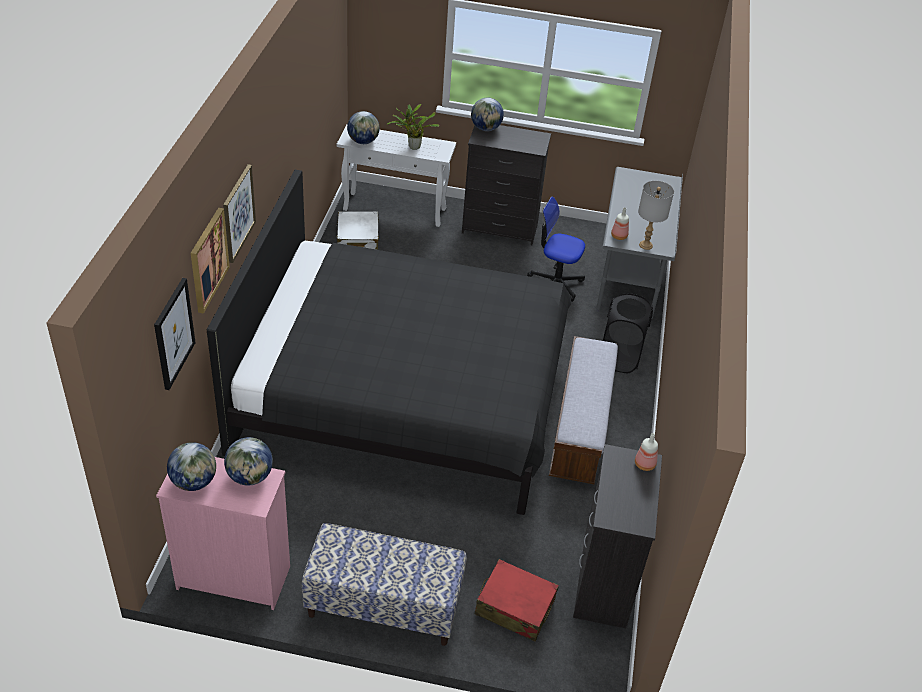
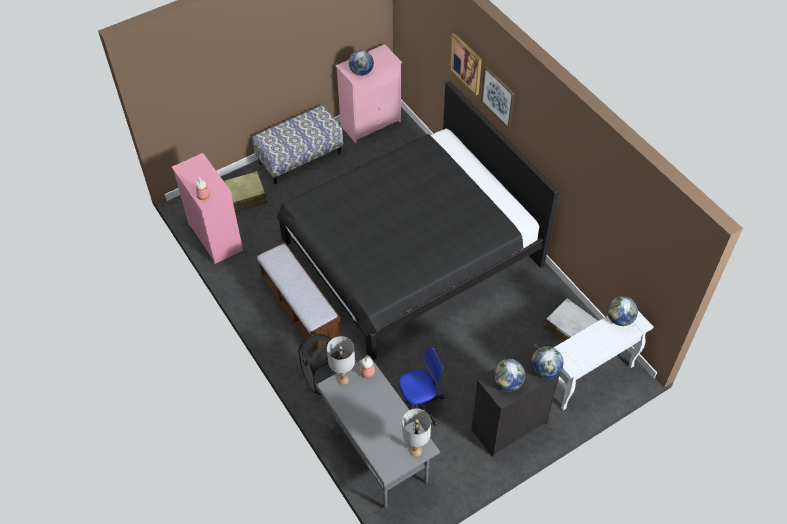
camera: 140 degrees right, 10 degrees up
picture [154,278,196,390] -> none
globe [167,442,216,491] -> globe moved to [493,359,525,391]
potted plant [387,104,439,150] -> none
red suitcase [475,559,559,641] -> beige suitcase [224,171,267,212]
black dresser [573,444,662,628] -> pink dresser [172,153,243,264]
none -> grey table lamp [402,409,431,457]

